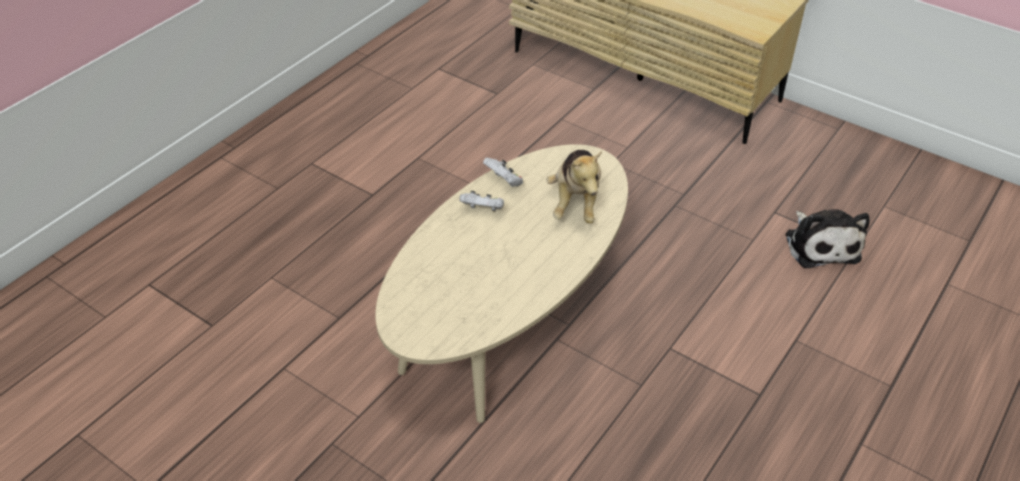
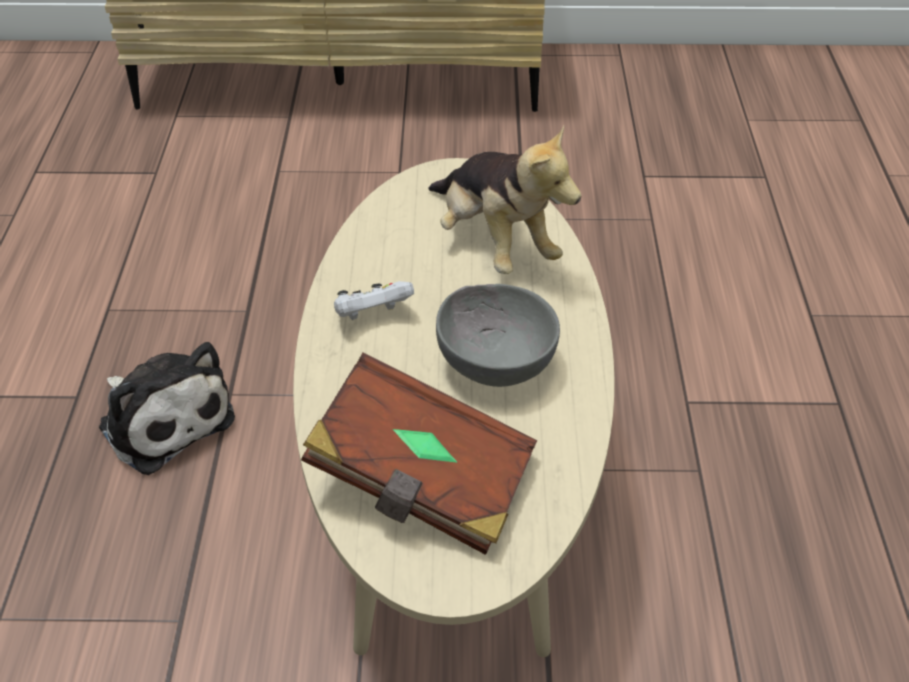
camera: 35 degrees left, 0 degrees up
white game controller [483,158,523,187] -> none
plush toy [786,209,869,268] -> plush toy moved to [99,342,235,475]
none -> brown book [301,353,537,555]
none -> grey bowl [436,284,560,387]

